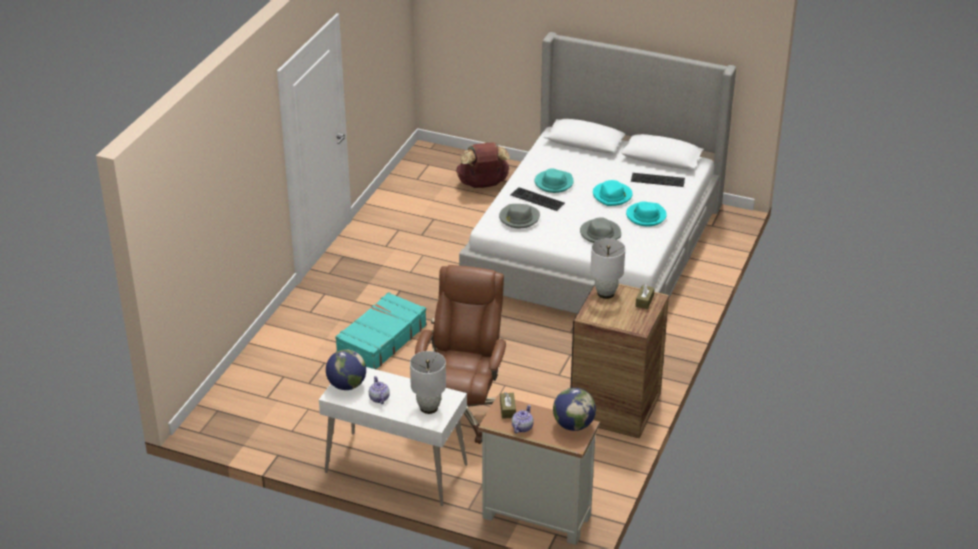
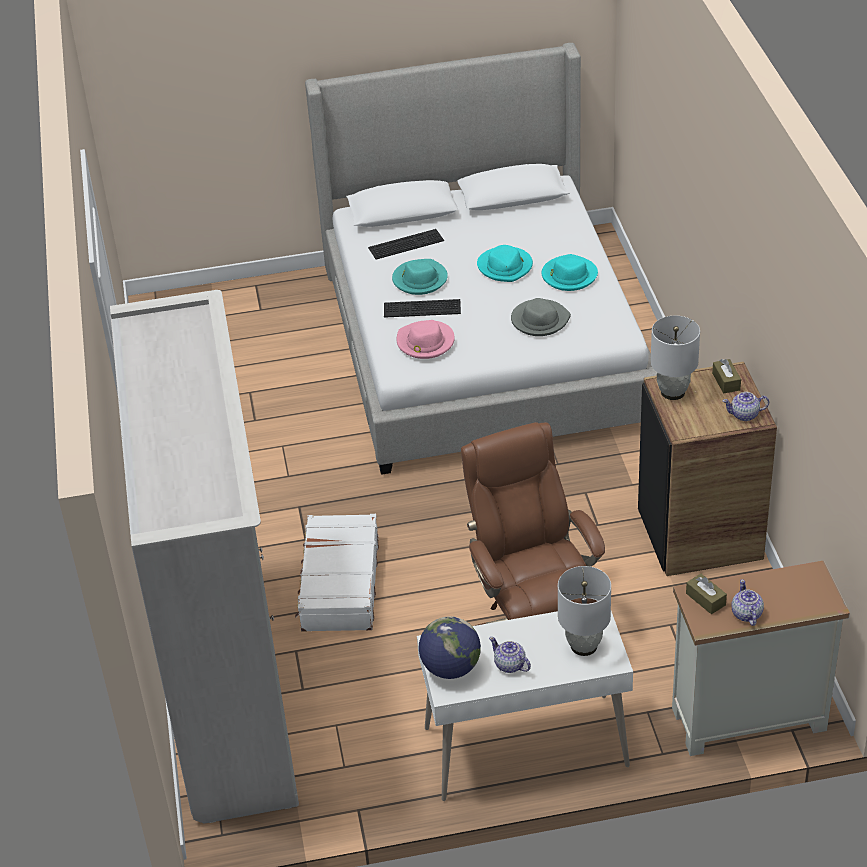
camera: 30 degrees left, 5 degrees up
turquoise suitcase [335,292,427,369] -> white suitcase [295,514,379,632]
brown backpack [456,142,510,188] -> none
grey hat [499,204,540,228] -> pink hat [396,320,455,359]
globe [553,388,596,431] -> none
keyboard [631,173,685,187] -> keyboard moved to [368,229,444,259]
none -> white wardrobe [110,290,299,824]
none -> teapot [722,392,769,421]

